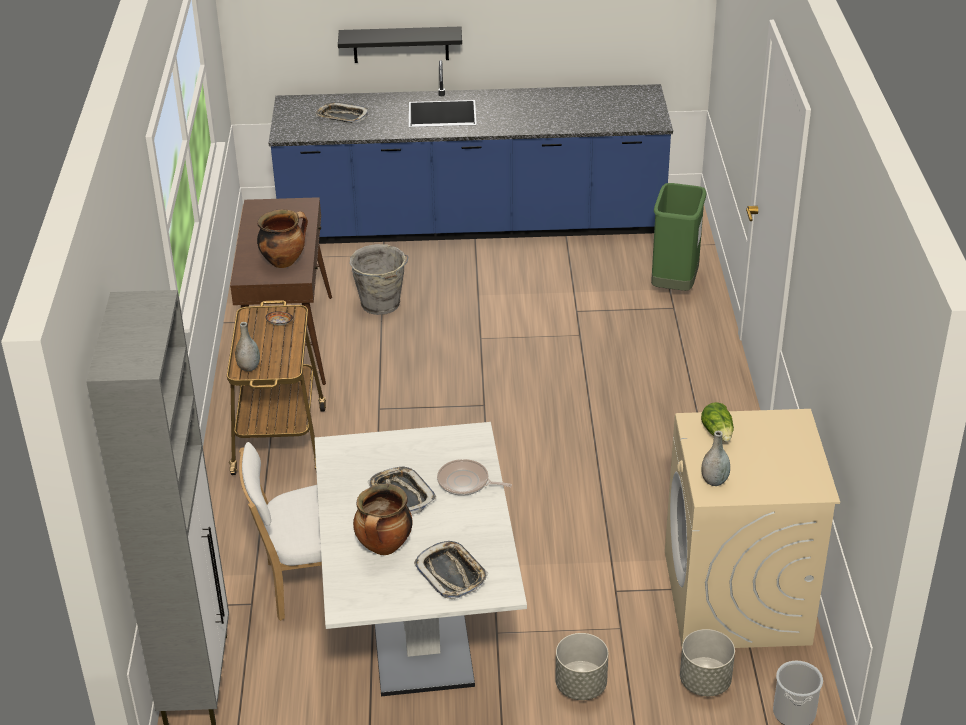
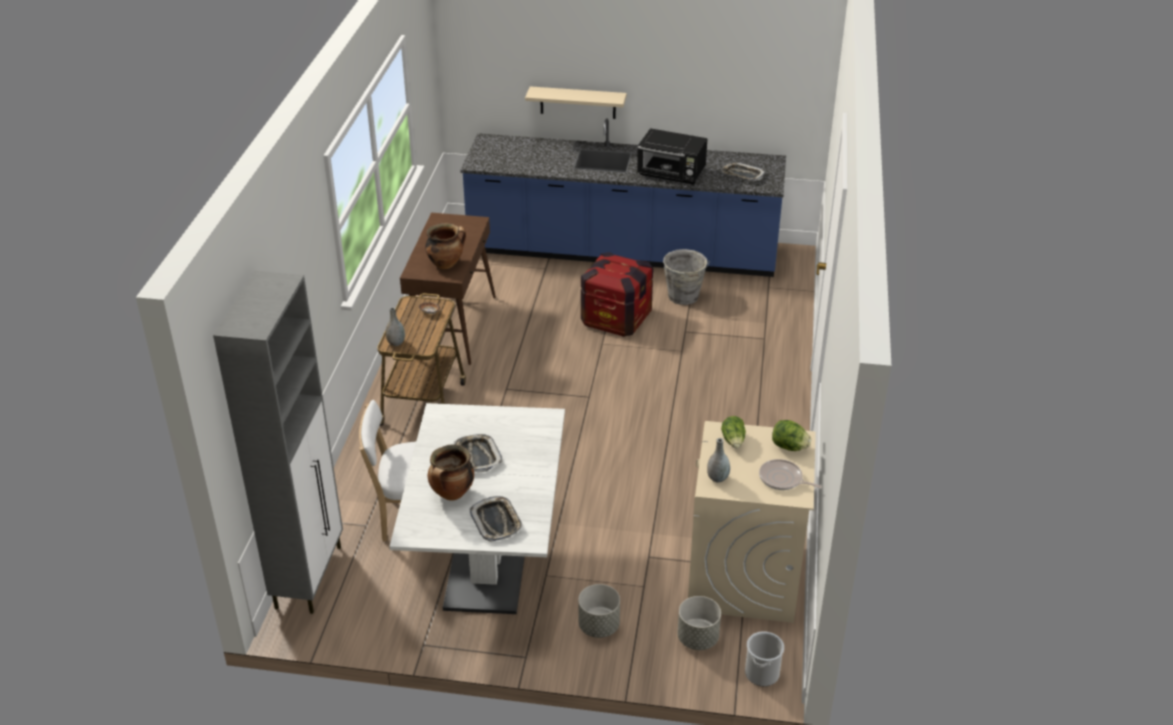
camera: 10 degrees right, 0 degrees up
tray [315,102,368,123] -> tray moved to [721,162,765,181]
black shelf [338,26,462,63] -> beige shelf [525,86,627,119]
grey bucket [350,244,409,315] -> grey bucket moved to [663,249,710,305]
frying pan [437,459,512,496] -> frying pan moved to [759,459,822,490]
green trash can [651,183,706,291] -> none
none -> crate [581,252,653,337]
none -> black microwave [637,128,707,185]
none -> lettuce [772,420,811,451]

